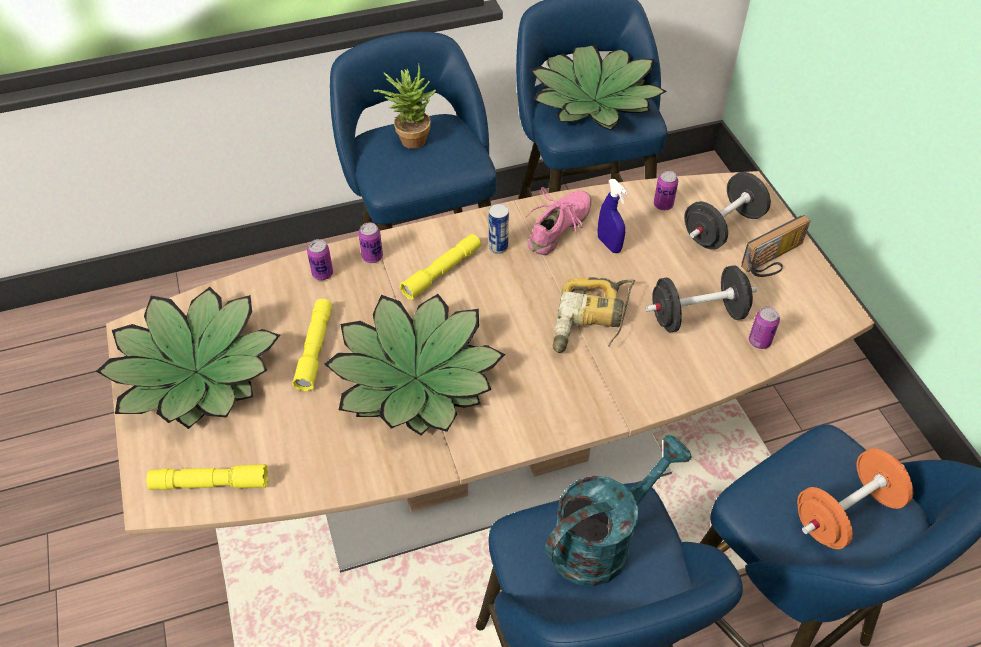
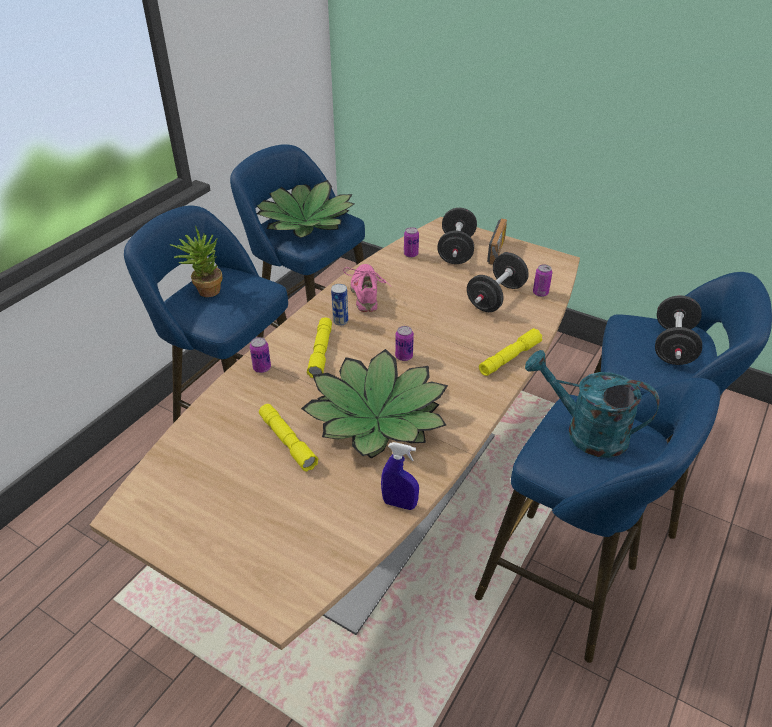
camera: 40 degrees left, 10 degrees down
potted plant [96,287,280,429] -> none
yellow flashlight [146,464,269,490] -> yellow flashlight moved to [479,328,542,376]
can [307,239,333,280] -> can moved to [395,326,414,361]
turquoise watering can [545,435,692,586] -> turquoise watering can turned 75 degrees counterclockwise [525,350,660,458]
power drill [553,277,635,353] -> none
blue spray bottle [598,179,628,253] -> blue spray bottle moved to [381,442,419,510]
orange dumbbell [797,448,913,549] -> black dumbbell [655,295,702,365]

